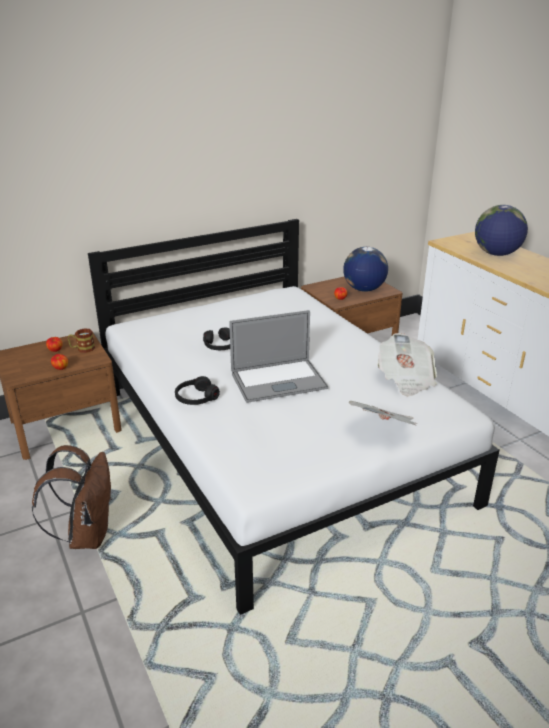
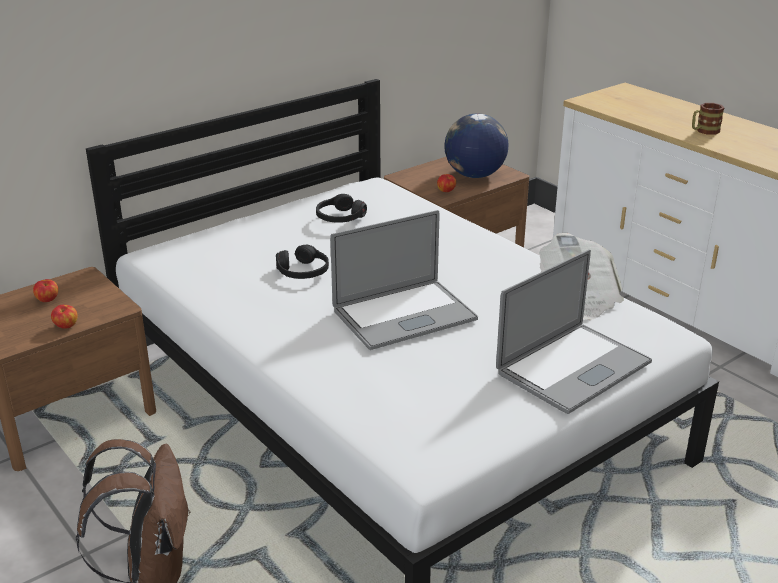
camera: 10 degrees left, 0 degrees up
mug [68,328,95,353] -> mug moved to [692,103,724,135]
black headphones [175,376,220,405] -> black headphones moved to [316,194,367,223]
newspaper [349,401,417,425] -> laptop [496,249,652,414]
globe [475,205,528,256] -> none

